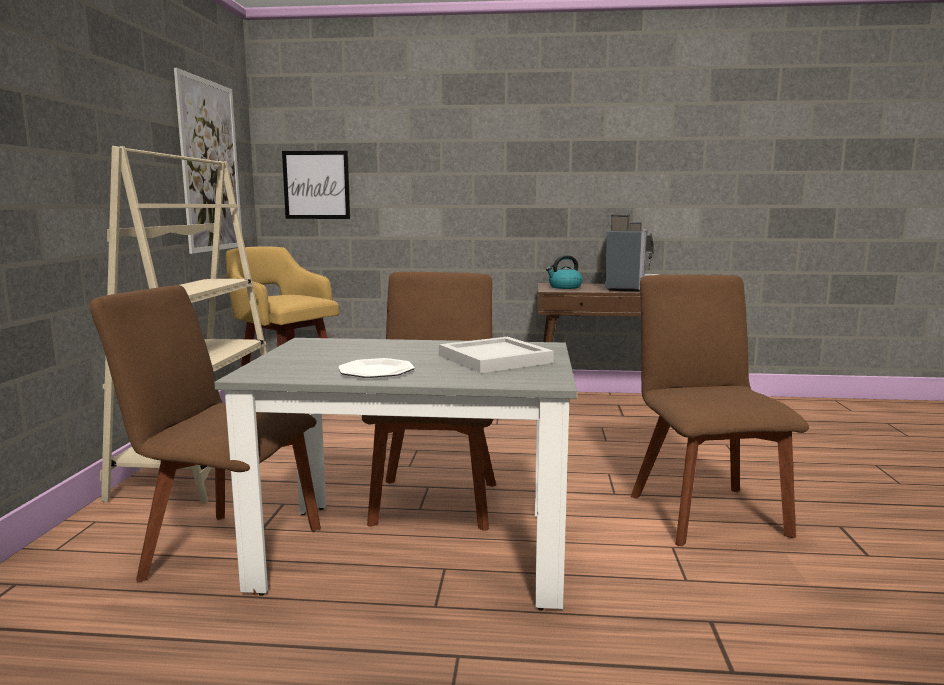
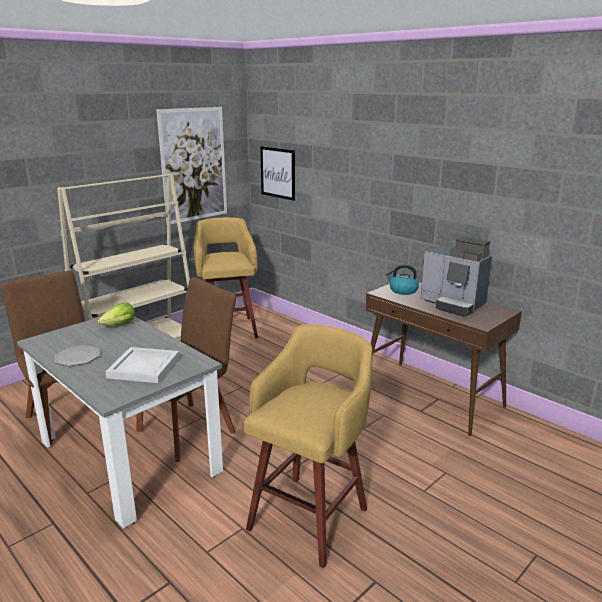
camera: 40 degrees right, 10 degrees up
coffee machine [605,214,660,292] -> coffee machine turned 75 degrees clockwise [421,236,492,317]
brown chair [630,275,809,546] -> yellow stool [244,325,373,568]
none -> lettuce [97,302,135,326]

